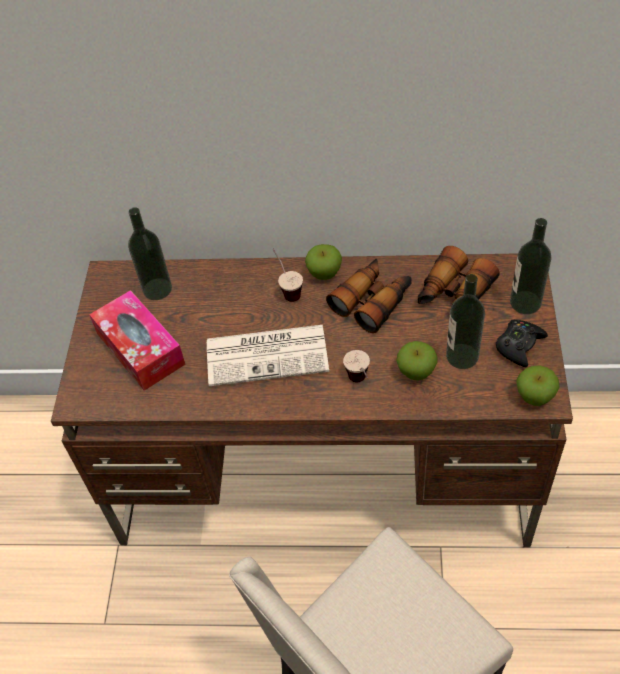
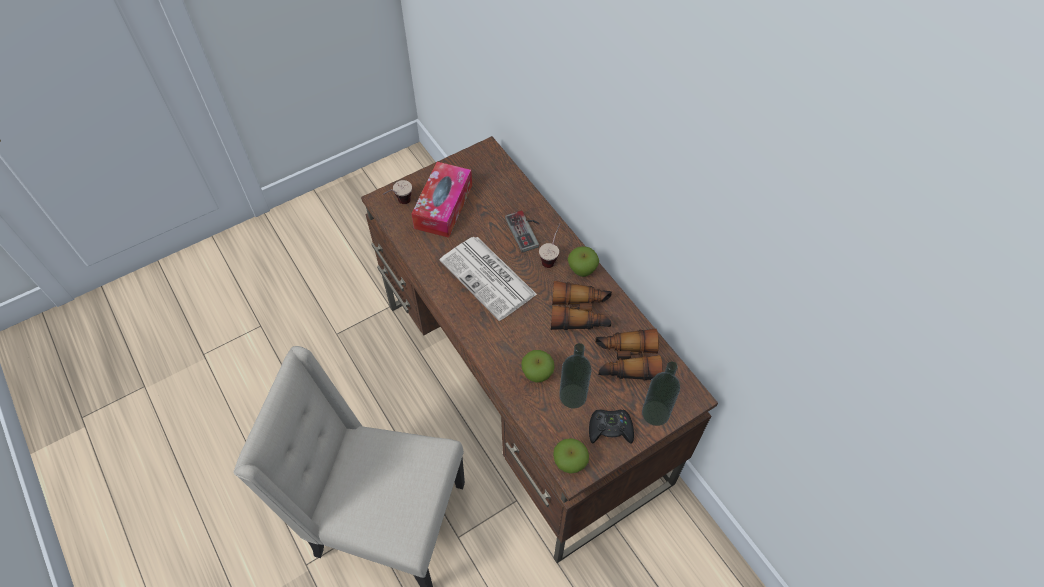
camera: 50 degrees right, 5 degrees up
bottle [128,207,172,300] -> none
cup [343,350,370,382] -> cup moved to [382,180,412,204]
none -> game controller [505,210,540,253]

